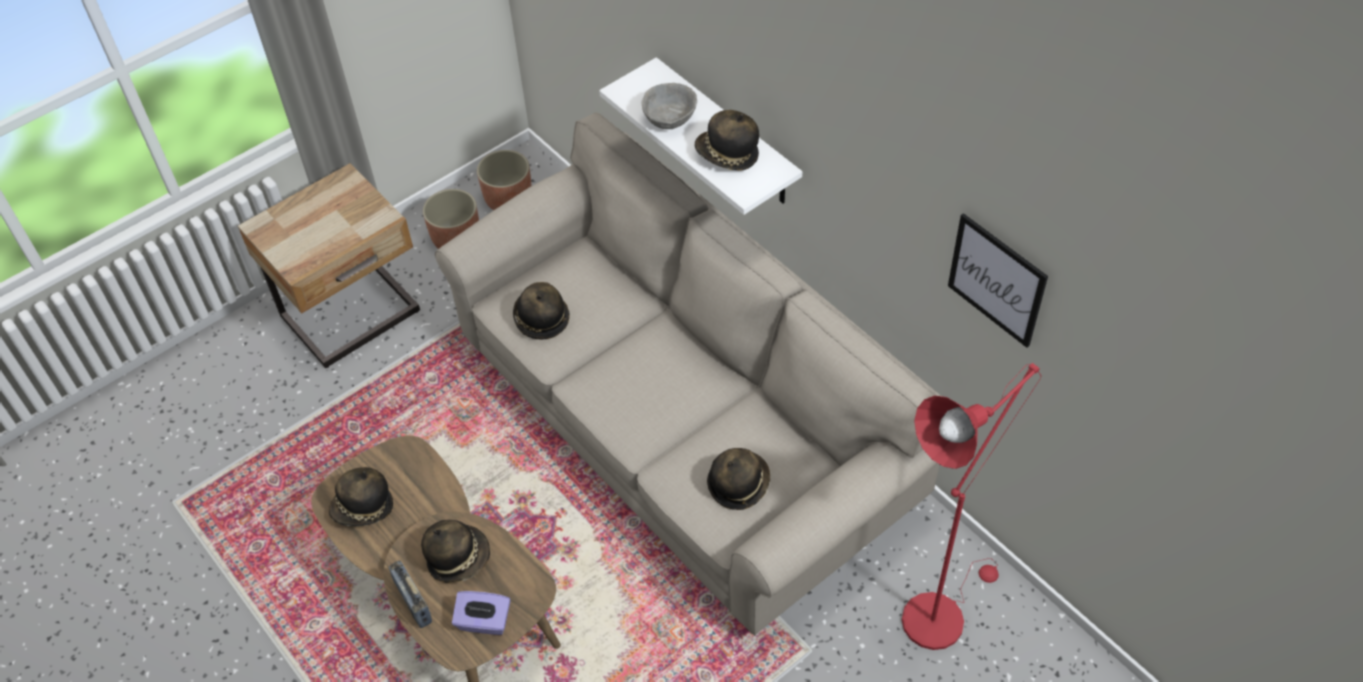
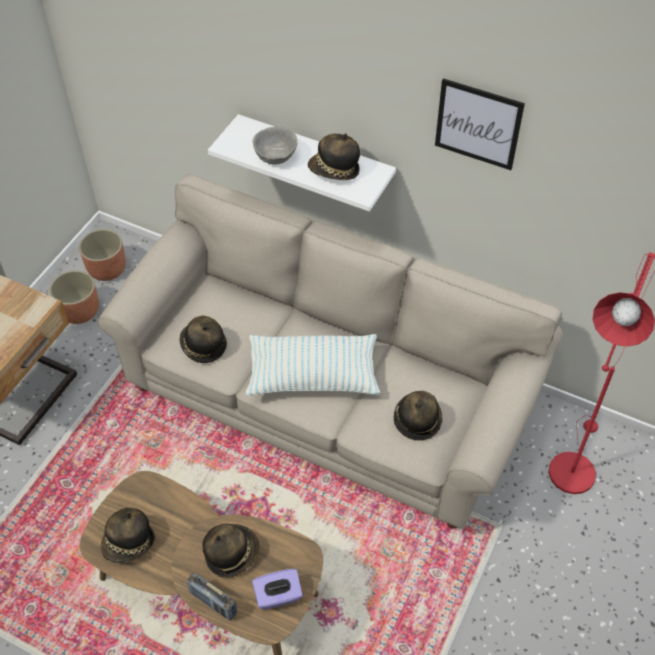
camera: 25 degrees left, 0 degrees up
picture [948,213,1048,348] -> picture moved to [435,78,525,170]
none -> pillow [245,334,380,396]

